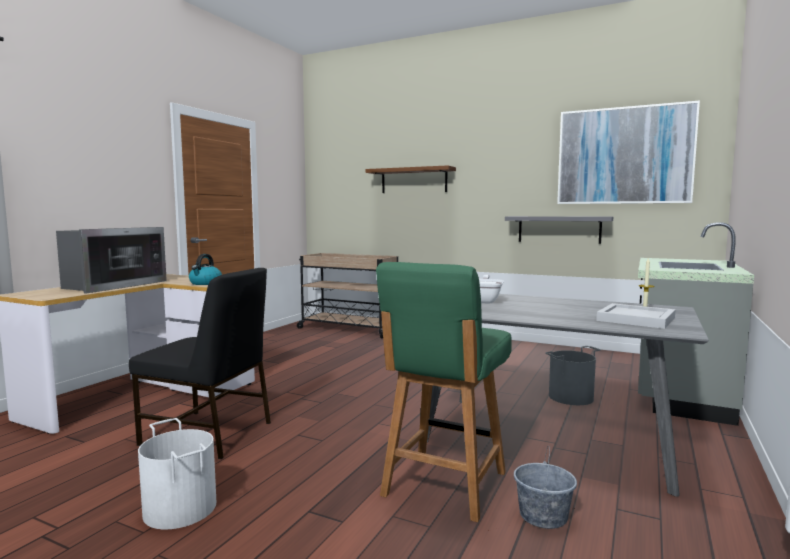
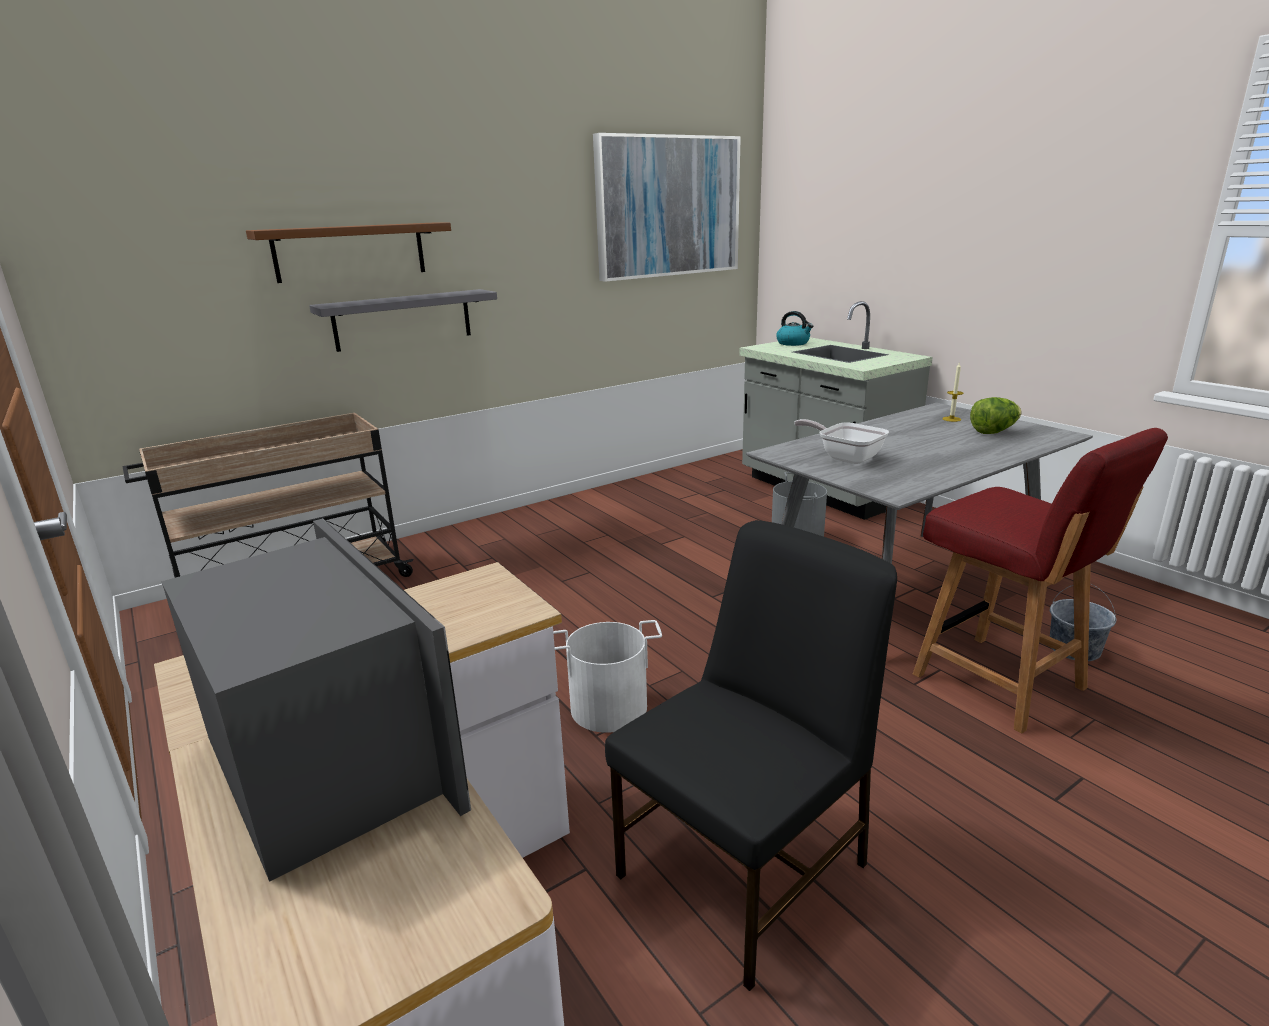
camera: 60 degrees left, 15 degrees up
white bucket [138,418,216,529] -> white bucket moved to [553,620,662,733]
kettle [189,254,222,285] -> kettle moved to [776,311,813,346]
green chair [376,262,512,522] -> red chair [913,428,1168,734]
grey shelf [505,216,613,244] -> grey shelf moved to [309,289,497,352]
white tray [596,303,676,329] -> lettuce [970,397,1021,434]

